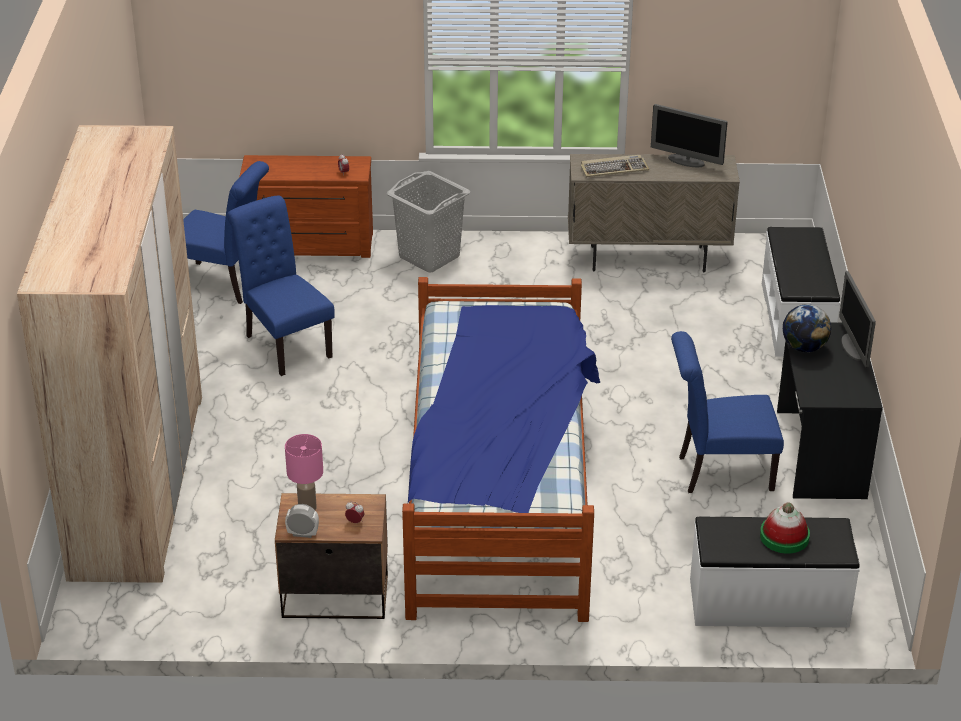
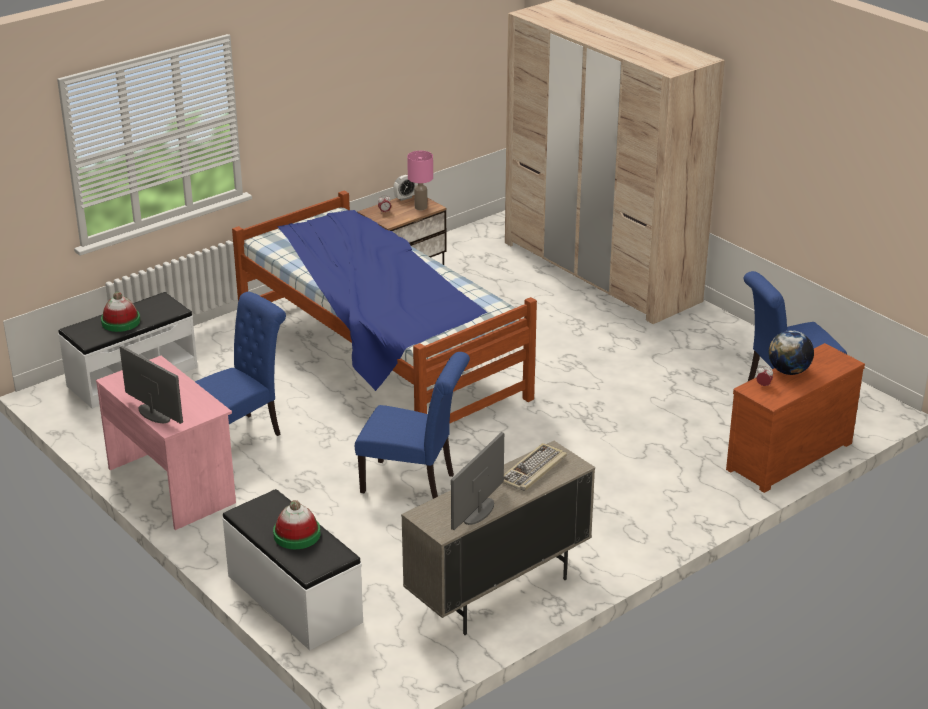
camera: 140 degrees right, 5 degrees down
blue chair [227,195,335,376] -> blue chair moved to [355,352,470,499]
grey laundry basket [387,171,470,273] -> none
monitor [651,104,728,167] -> monitor turned 45 degrees counterclockwise [451,432,504,530]
black desk [777,323,883,499] -> pink desk [96,356,236,530]
globe [783,304,831,352] -> globe moved to [769,330,814,375]
none -> hat [273,500,321,549]

